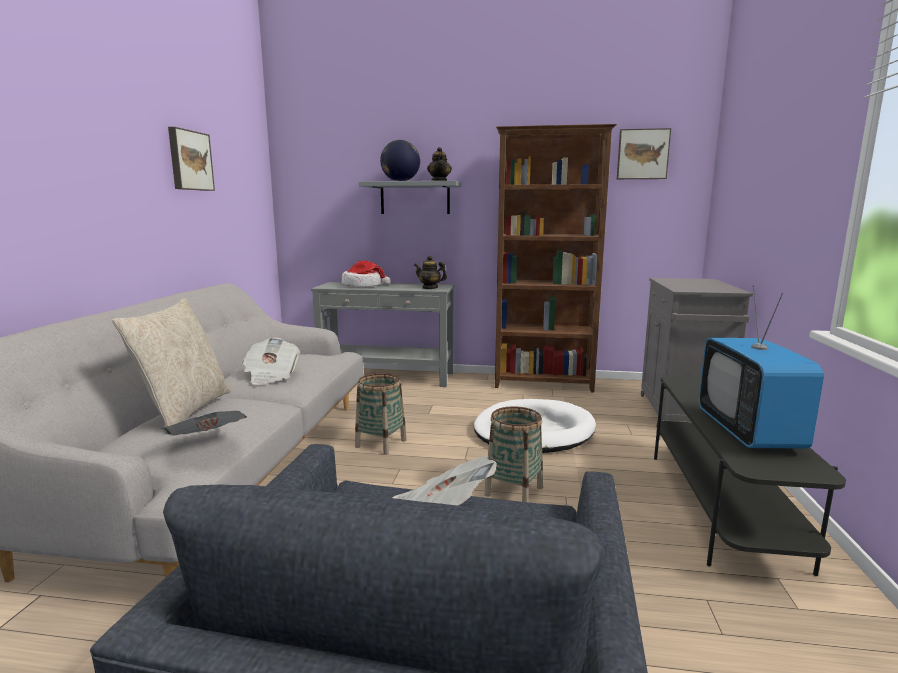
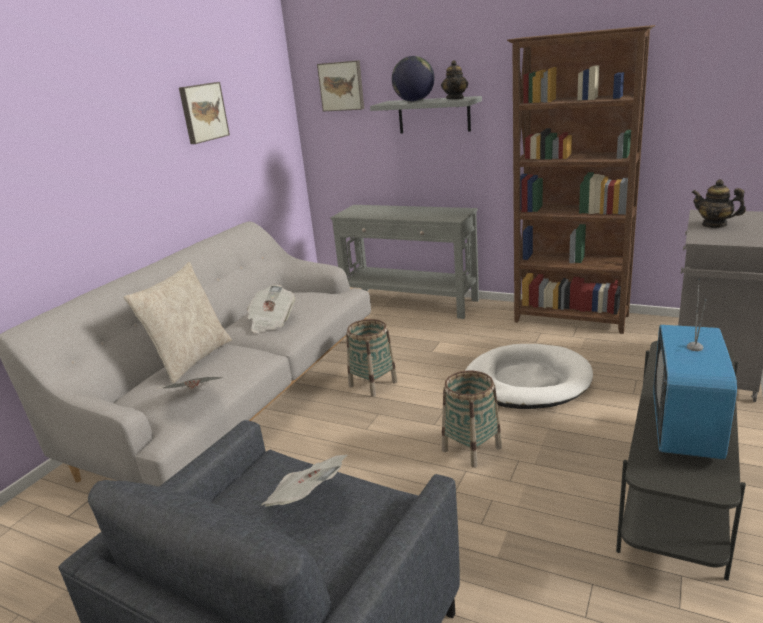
camera: 20 degrees right, 10 degrees up
hat [342,261,391,287] -> none
teapot [414,256,447,289] -> teapot moved to [691,179,746,228]
picture [617,128,671,179] -> picture moved to [317,60,364,112]

